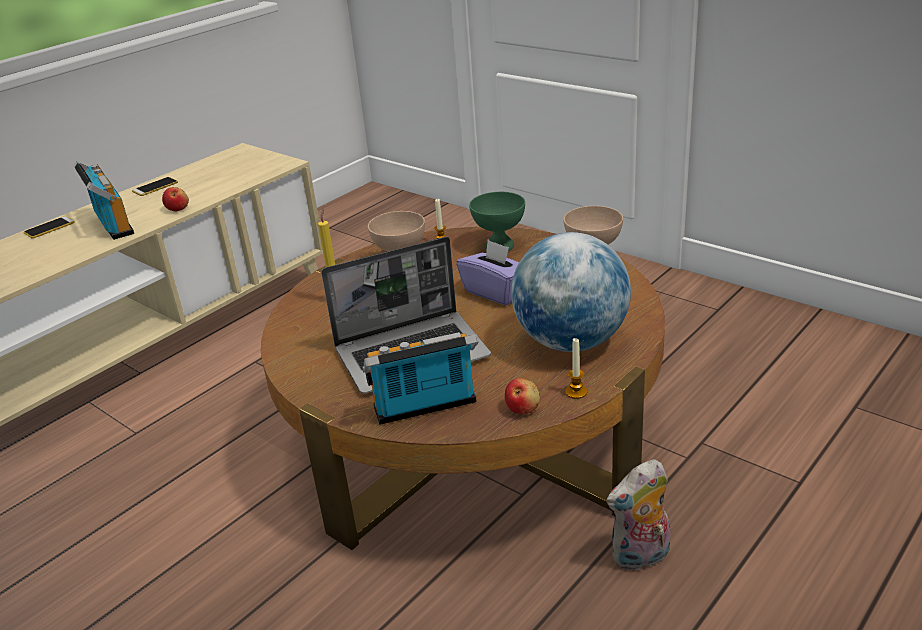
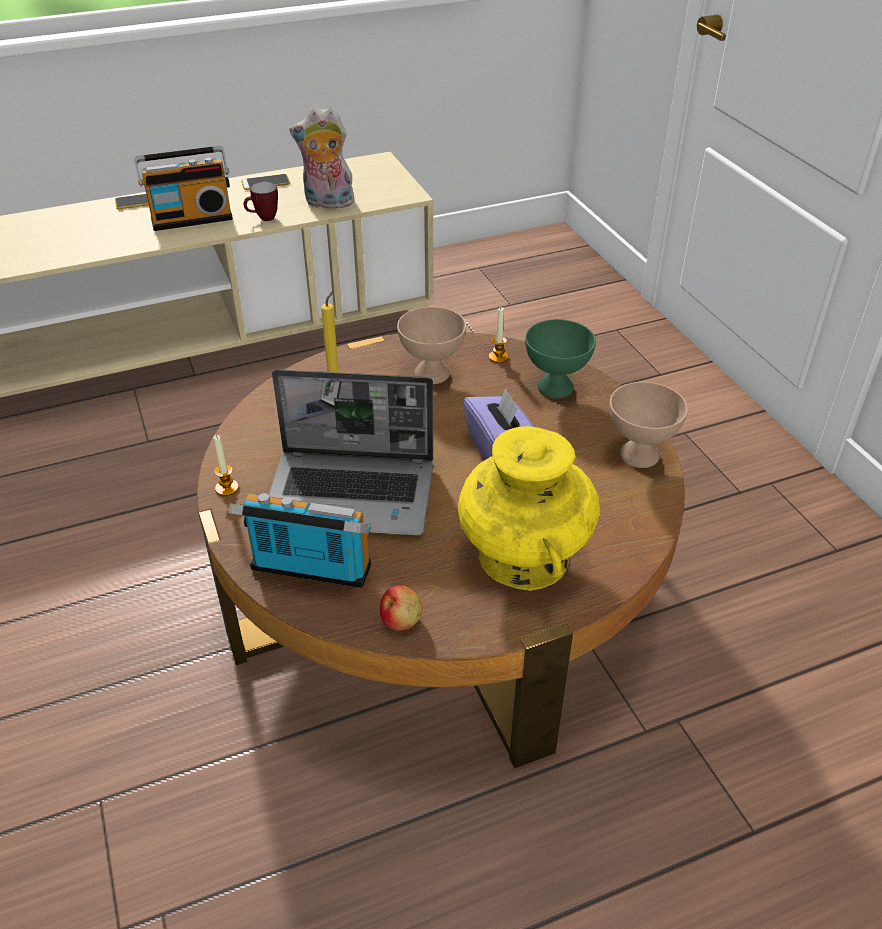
camera: 25 degrees right, 10 degrees up
radio [74,161,134,240] -> radio turned 75 degrees clockwise [134,146,233,231]
apple [162,187,189,211] -> mug [244,182,278,221]
globe [511,232,631,352] -> yellow vase [458,426,600,591]
candle [565,338,587,399] -> candle moved to [213,435,239,496]
plush toy [607,459,670,571] -> plush toy moved to [290,107,355,209]

